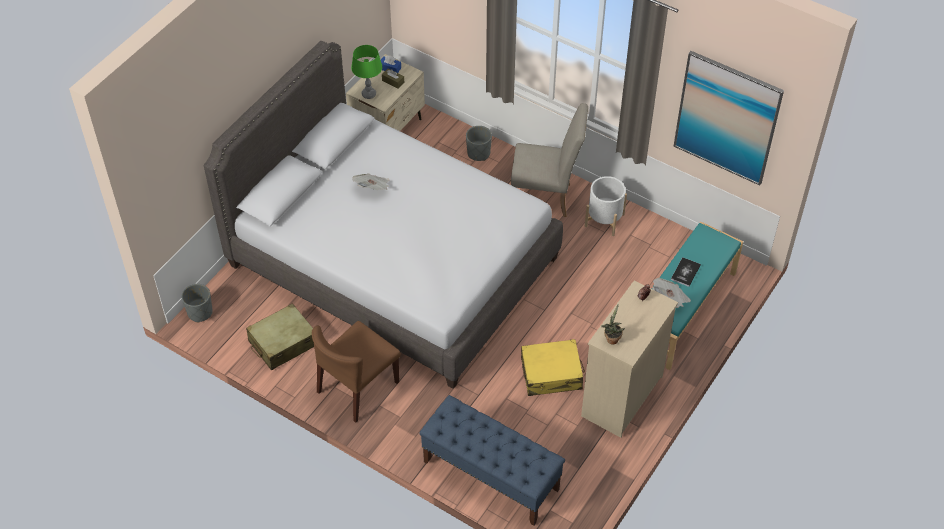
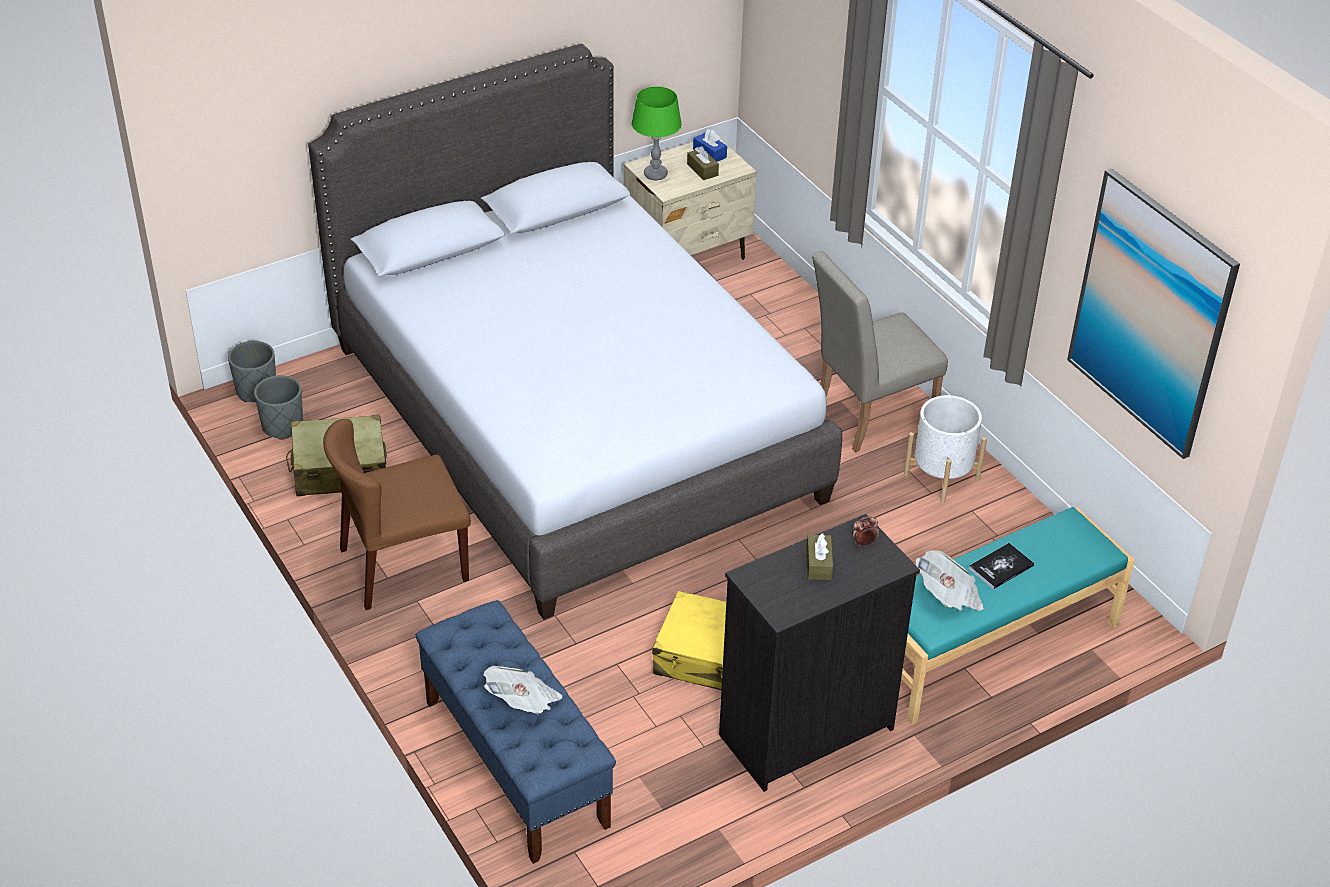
camera: 25 degrees right, 10 degrees down
newspaper [352,173,390,190] -> newspaper moved to [484,666,563,714]
grey planter [466,126,492,161] -> grey planter moved to [254,375,303,440]
beige chair [511,103,588,217] -> beige chair turned 120 degrees clockwise [812,251,948,453]
beige dresser [581,281,678,438] -> black dresser [719,514,920,792]
potted plant [601,304,625,345] -> none
none -> brown tissue box [806,533,833,580]

